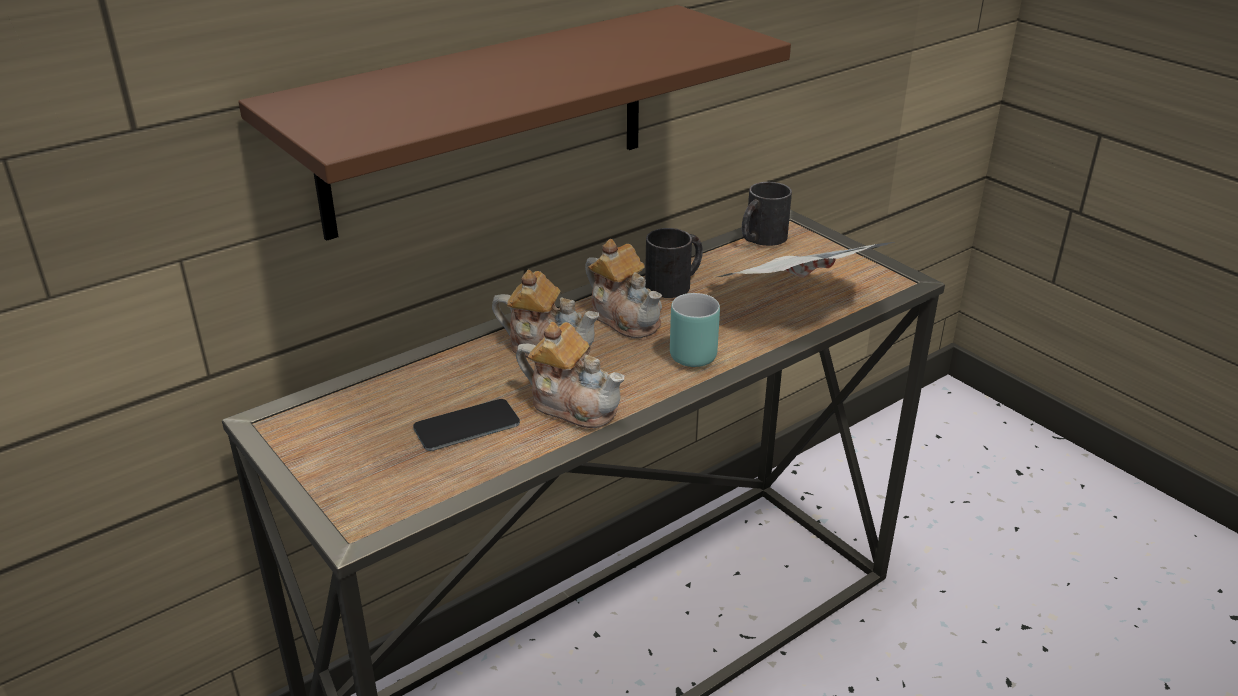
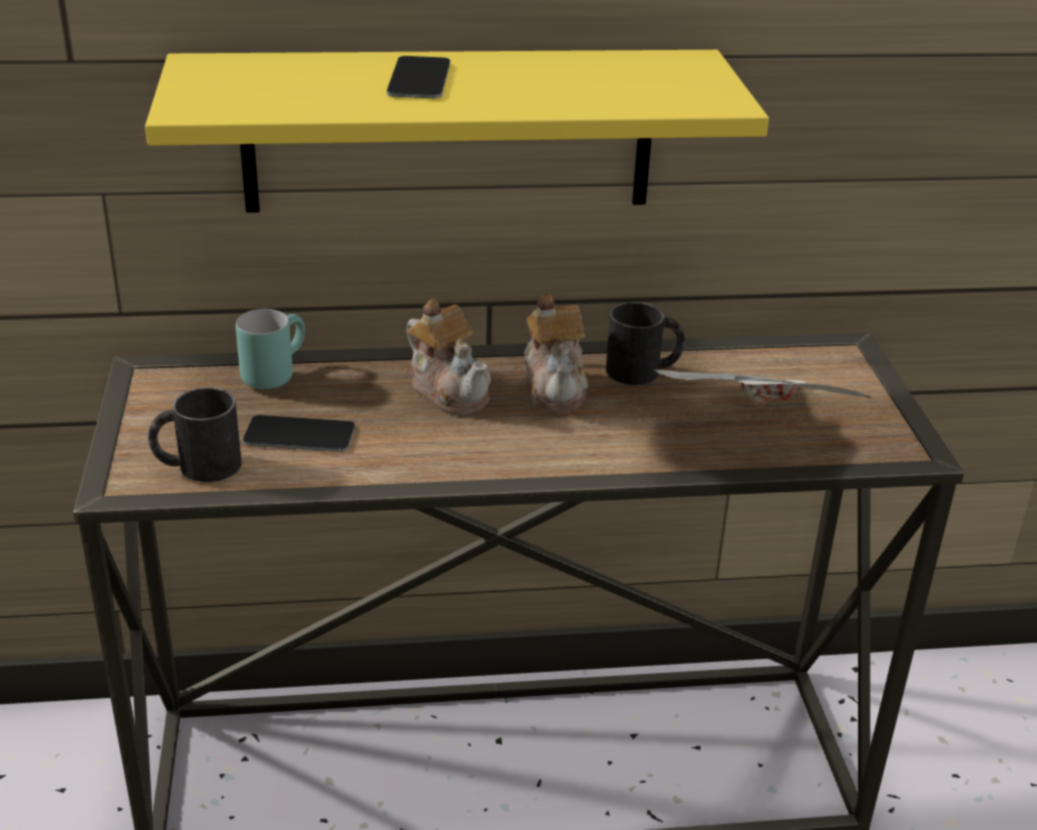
camera: 30 degrees right, 0 degrees up
brown shelf [238,5,791,241] -> yellow shelf [145,50,769,213]
teapot [516,322,625,428] -> none
turquoise mug [670,293,720,367] -> turquoise mug moved to [236,309,305,389]
black mug [742,182,792,246] -> black mug moved to [148,387,242,482]
none -> phone [387,56,450,98]

